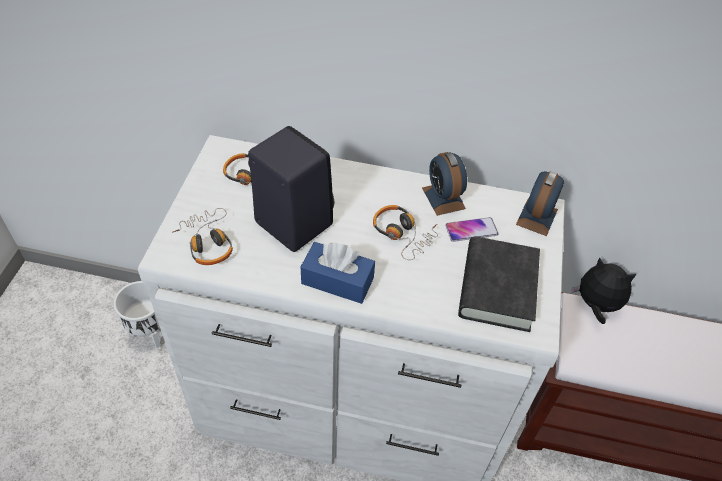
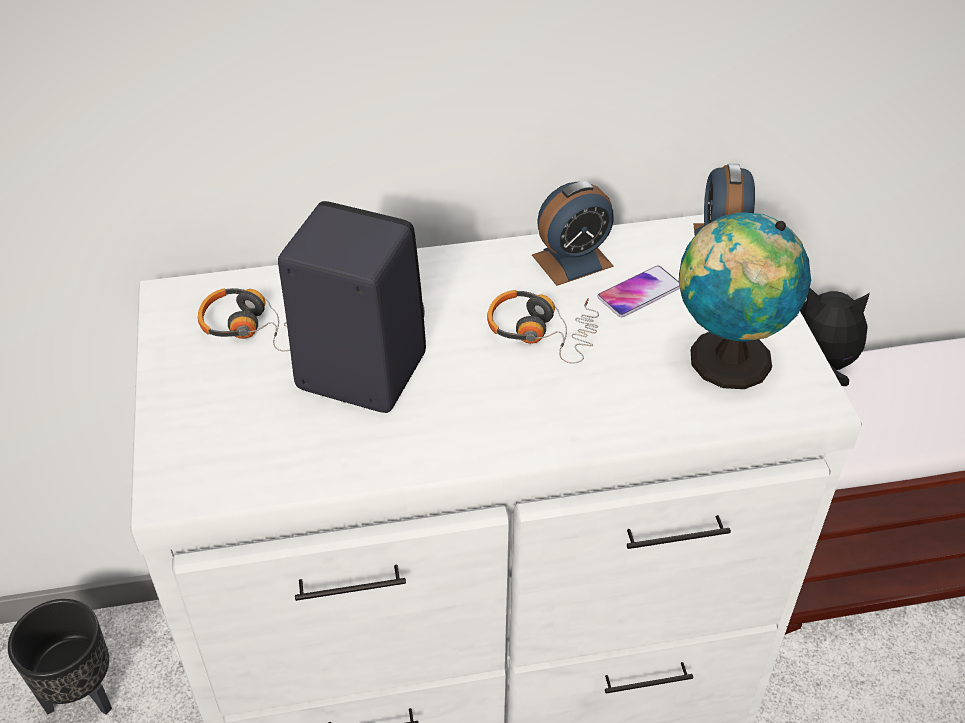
camera: 20 degrees left, 5 degrees down
white planter [114,281,161,348] -> black planter [8,599,112,715]
headphones [173,208,233,265] -> none
blue tissue box [301,242,375,304] -> none
alarm clock [422,152,467,216] -> alarm clock turned 75 degrees counterclockwise [532,181,614,286]
black book [458,236,540,332] -> globe [679,212,811,389]

